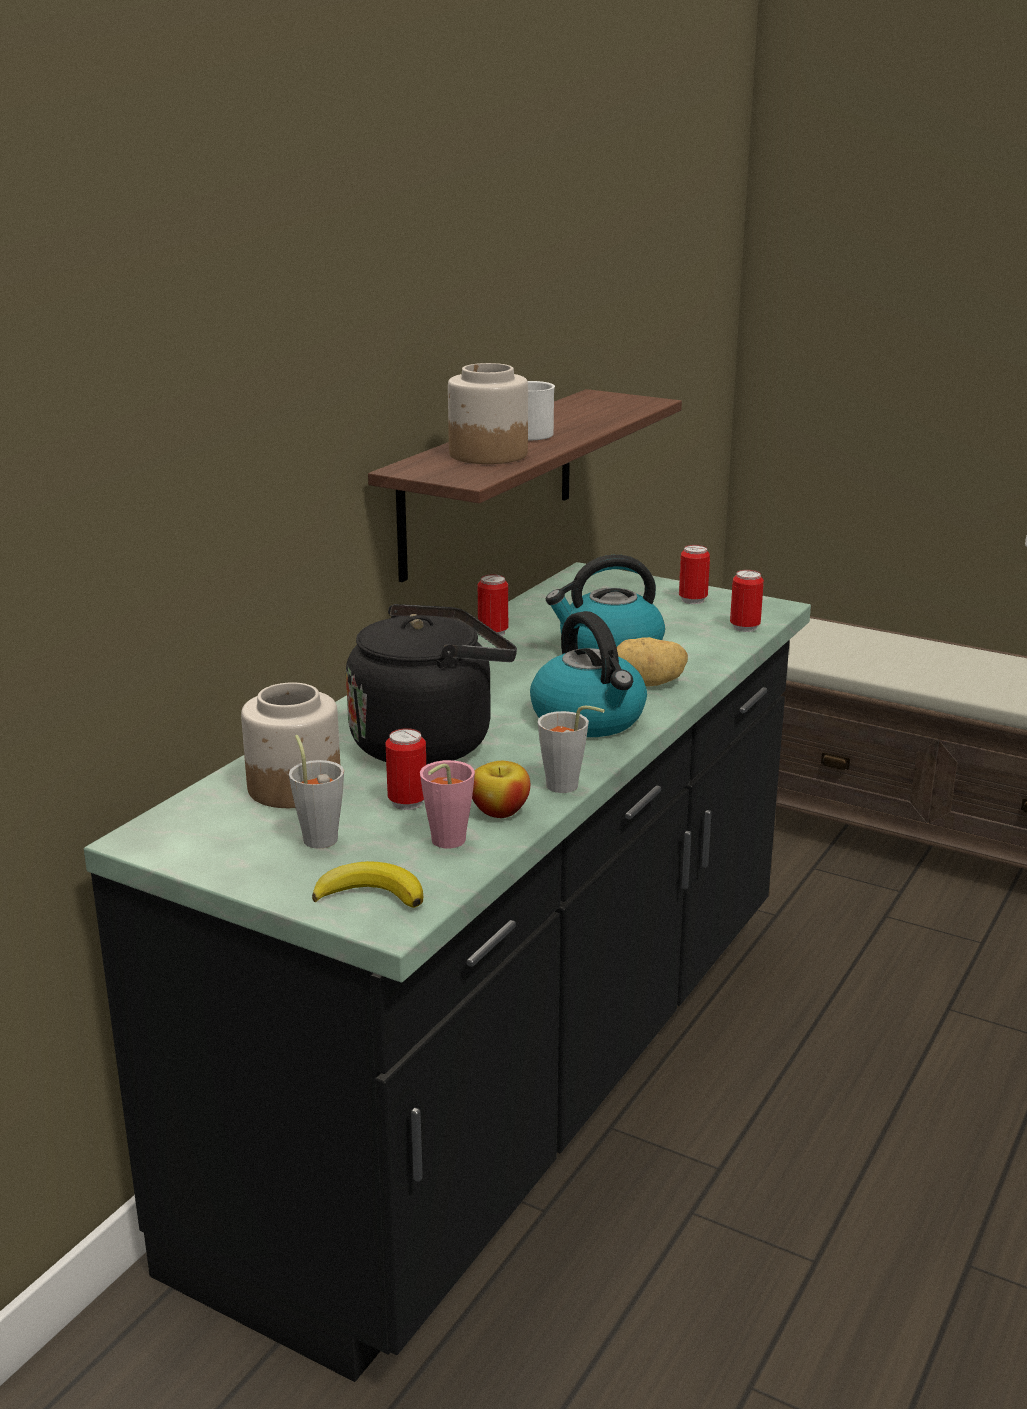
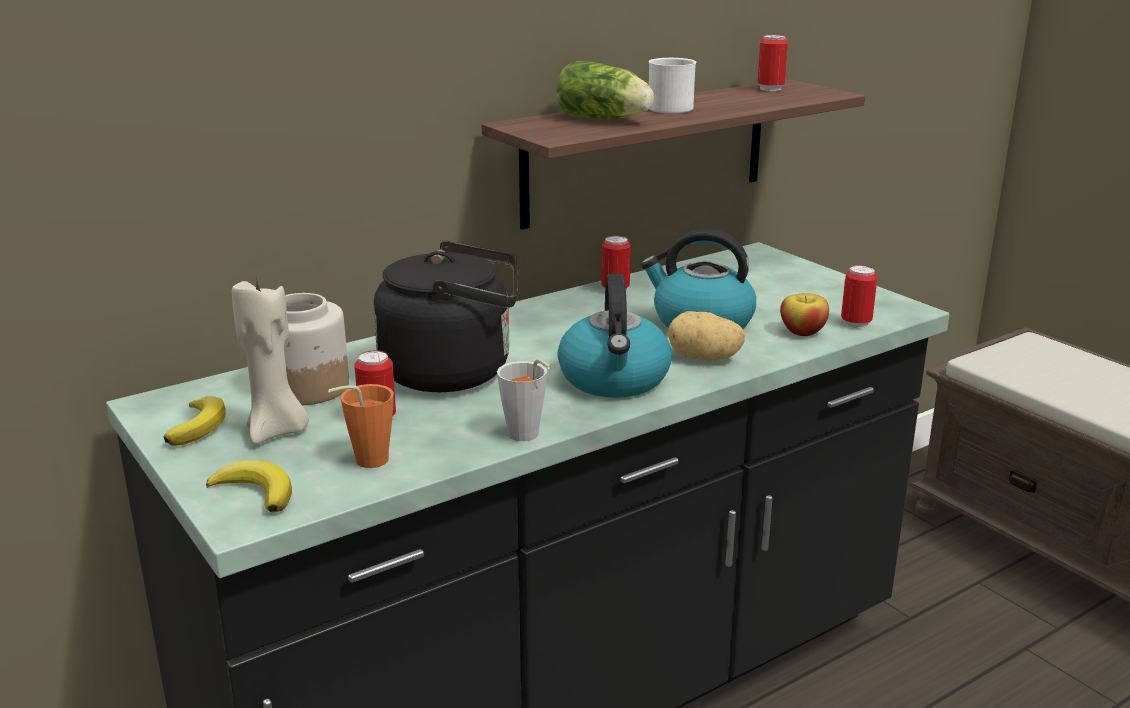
camera: 25 degrees right, 0 degrees up
grey cup [289,735,344,849] -> beige candle [232,276,309,444]
pink cup [420,760,475,849] -> orange cup [328,384,394,468]
jar [448,363,528,464] -> lettuce [556,61,654,119]
apple [472,761,530,818] -> apple moved to [780,293,829,336]
can [679,545,710,604] -> can moved to [757,34,788,91]
none -> banana [164,396,226,446]

